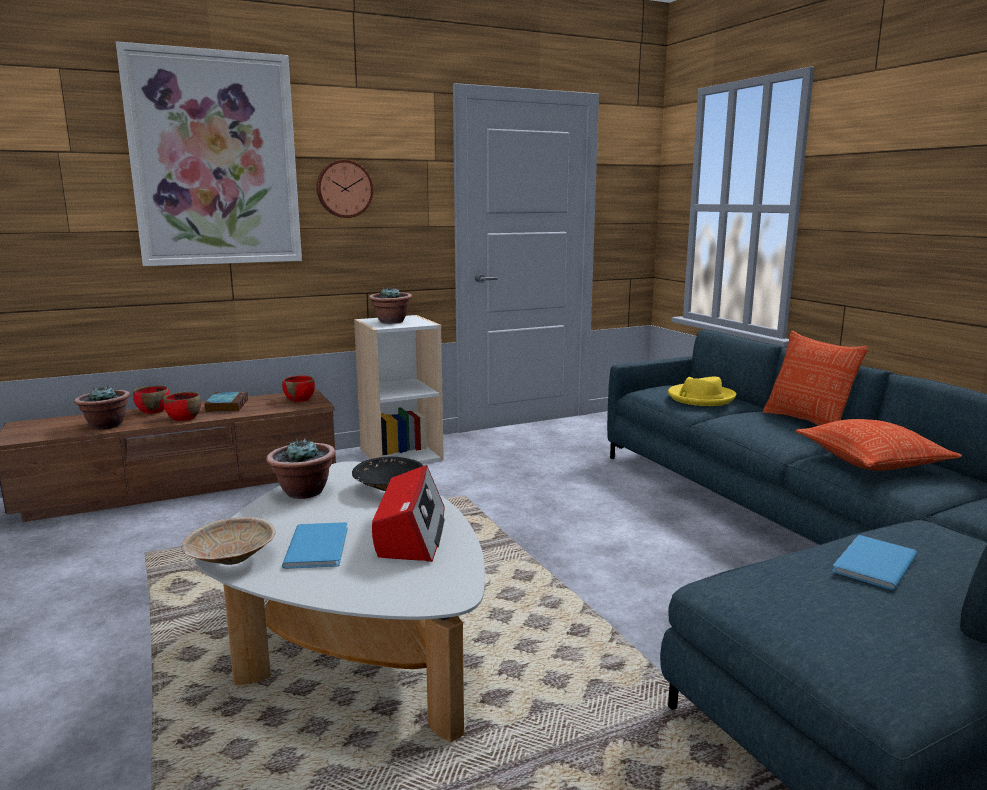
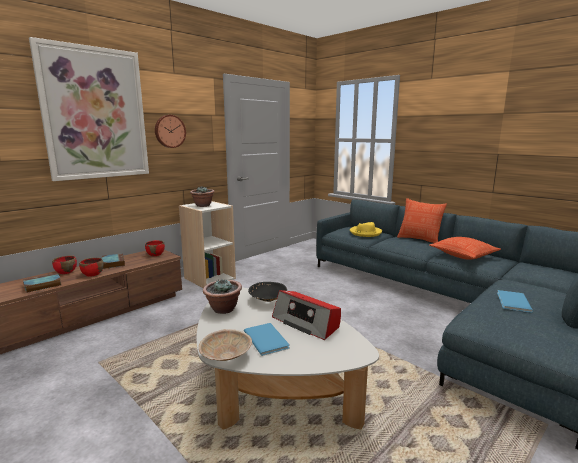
camera: 20 degrees left, 0 degrees up
potted plant [74,385,130,430] -> book [23,273,62,293]
radio [372,465,445,562] -> radio turned 150 degrees clockwise [272,290,341,340]

